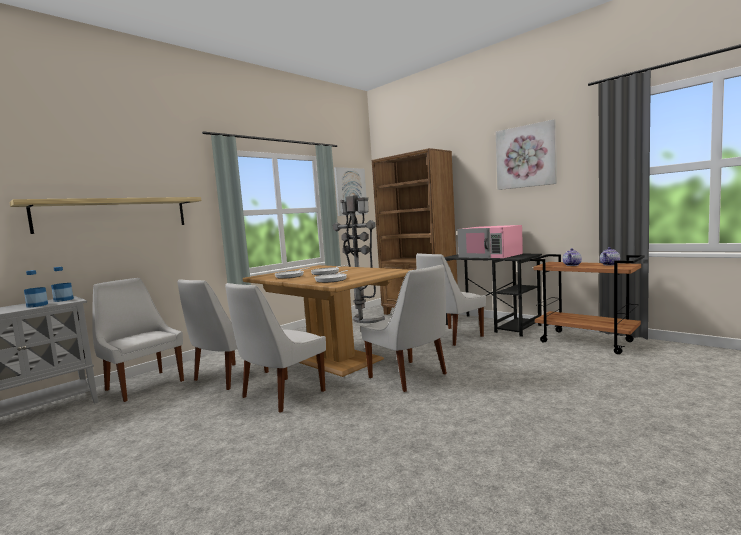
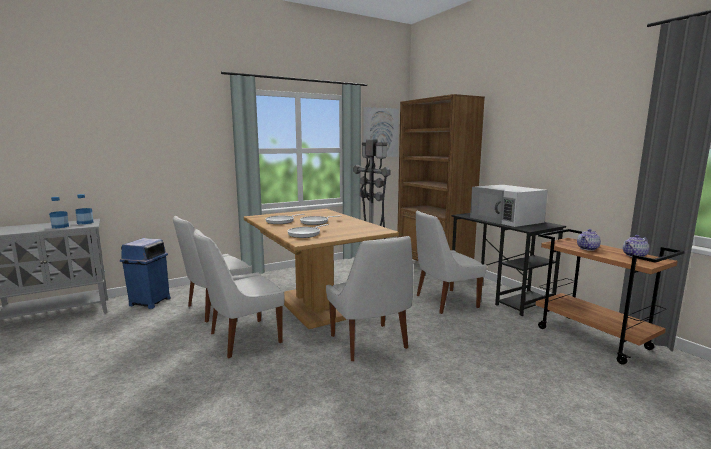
camera: 15 degrees right, 5 degrees up
shelf [9,197,201,234] -> none
white chair [92,278,184,402] -> blue trash can [120,238,171,309]
pink microwave [457,225,523,258] -> white microwave [470,185,548,227]
picture [496,119,557,190] -> none

